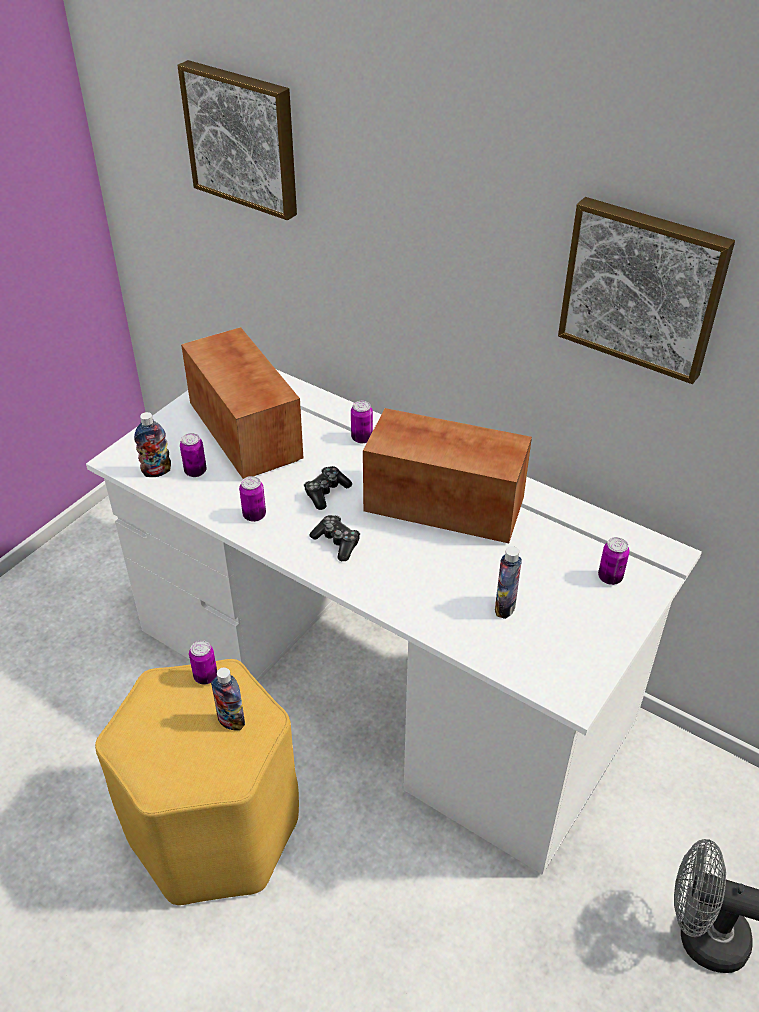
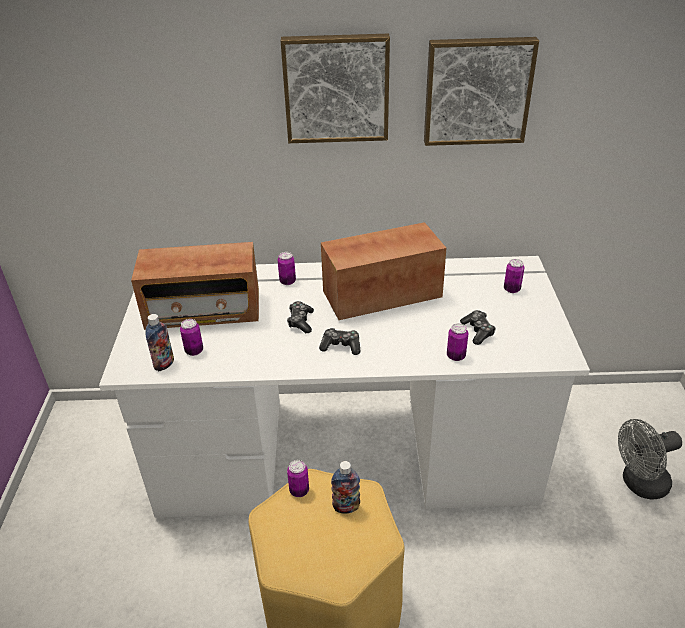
camera: 35 degrees left, 5 degrees down
picture [177,60,297,220] -> picture moved to [281,33,390,143]
radio [181,327,303,479] -> radio turned 150 degrees clockwise [131,242,259,330]
can [239,476,266,522] -> can moved to [447,323,468,361]
bottle [495,546,522,619] -> game controller [460,310,496,345]

